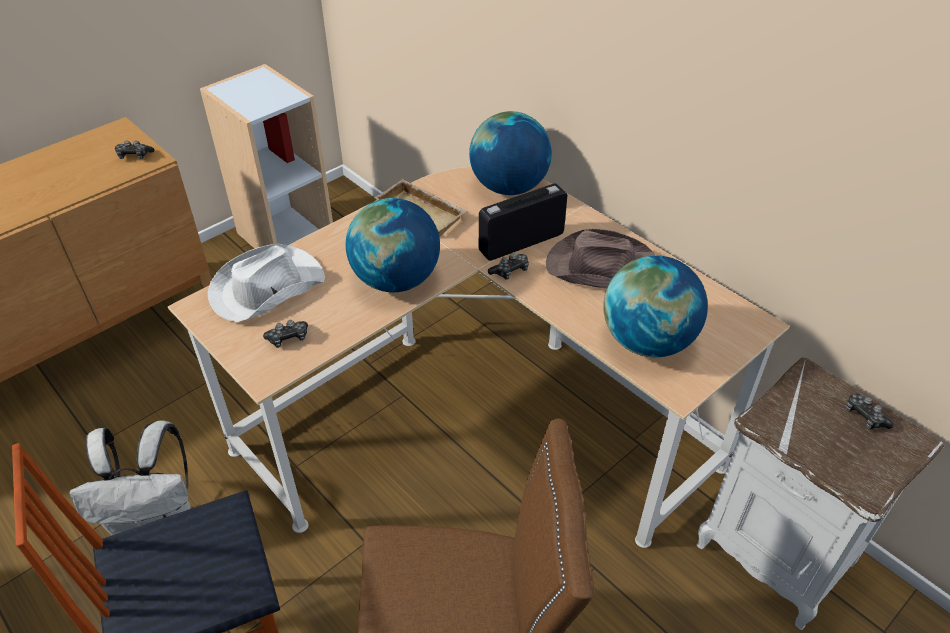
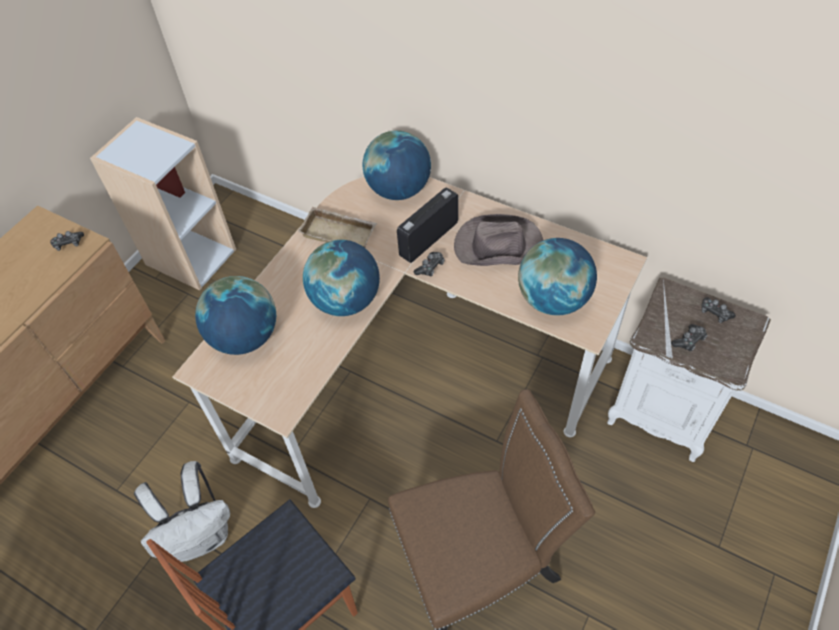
camera: 15 degrees left, 10 degrees up
white hat [208,244,325,322] -> globe [195,276,276,355]
game controller [263,320,308,348] -> game controller moved to [671,324,707,351]

